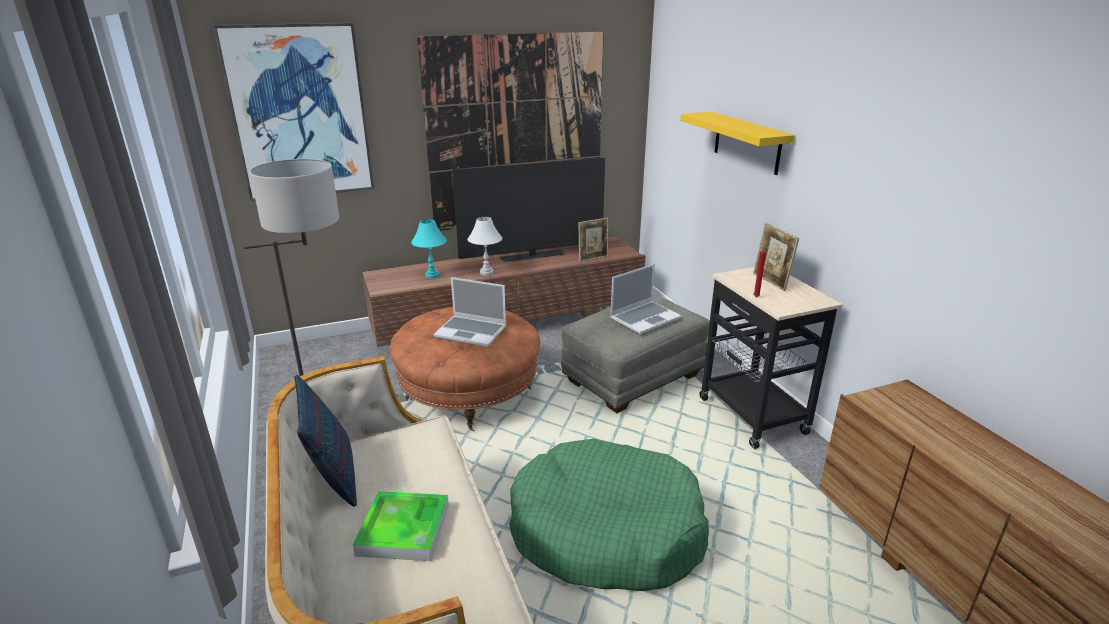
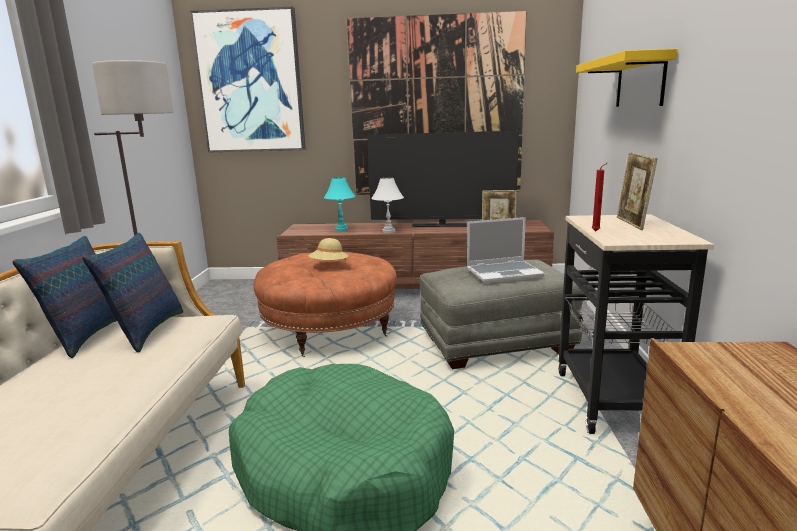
camera: 25 degrees right, 10 degrees down
tray [353,491,449,561] -> none
laptop [433,277,506,347] -> beige hat [309,238,349,262]
none -> blue pillow [82,233,183,352]

